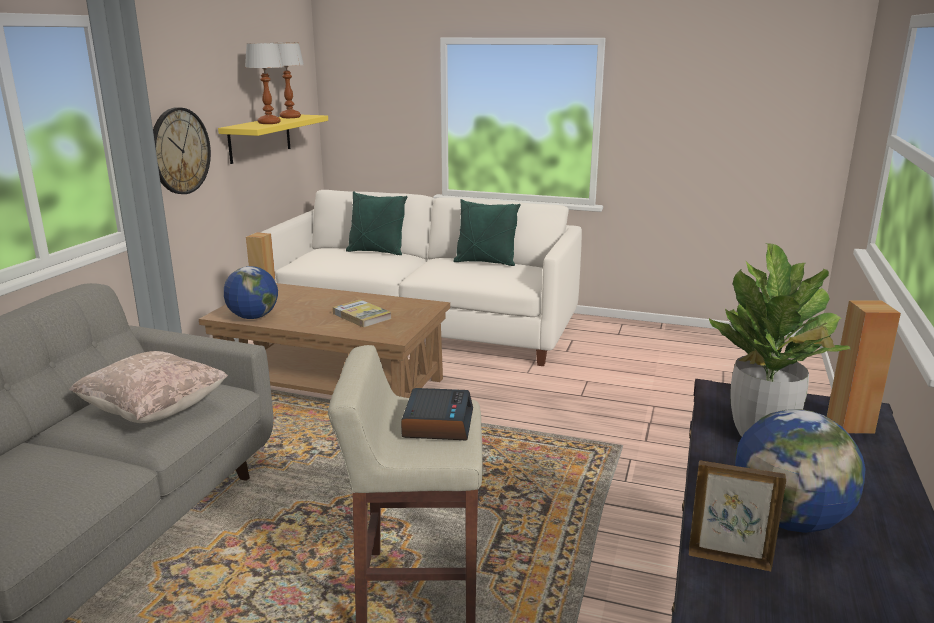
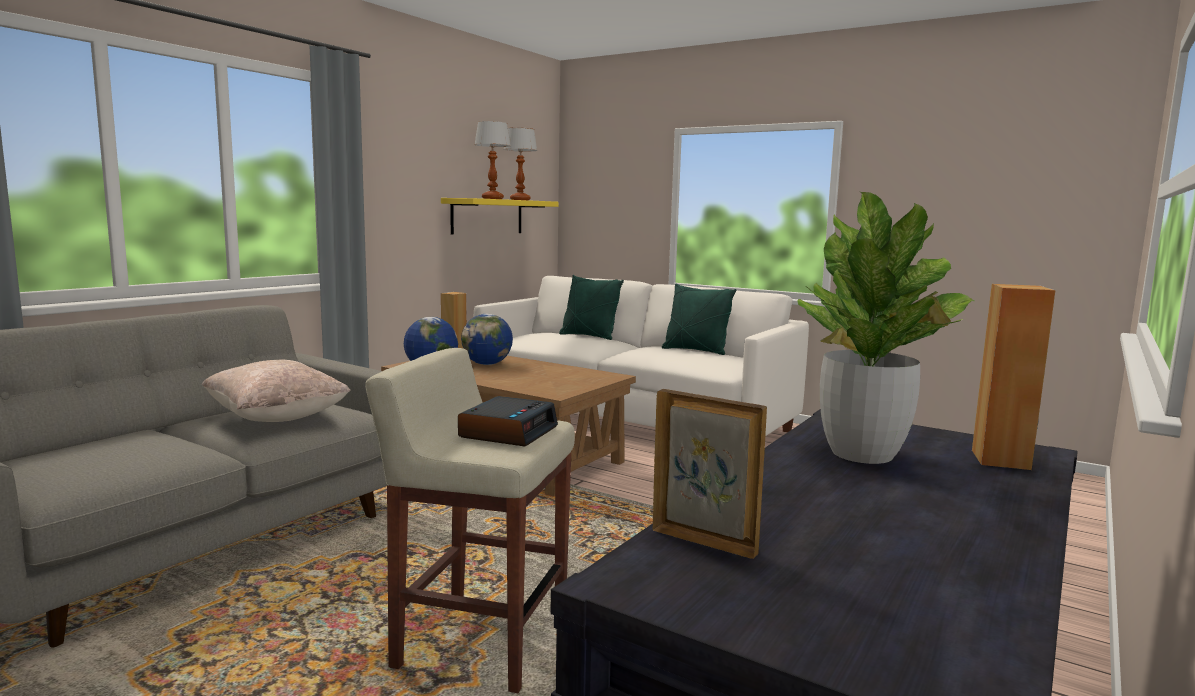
camera: 15 degrees right, 10 degrees down
wall clock [153,107,211,194] -> none
book [333,300,392,328] -> none
globe [735,409,865,533] -> globe moved to [461,314,513,365]

